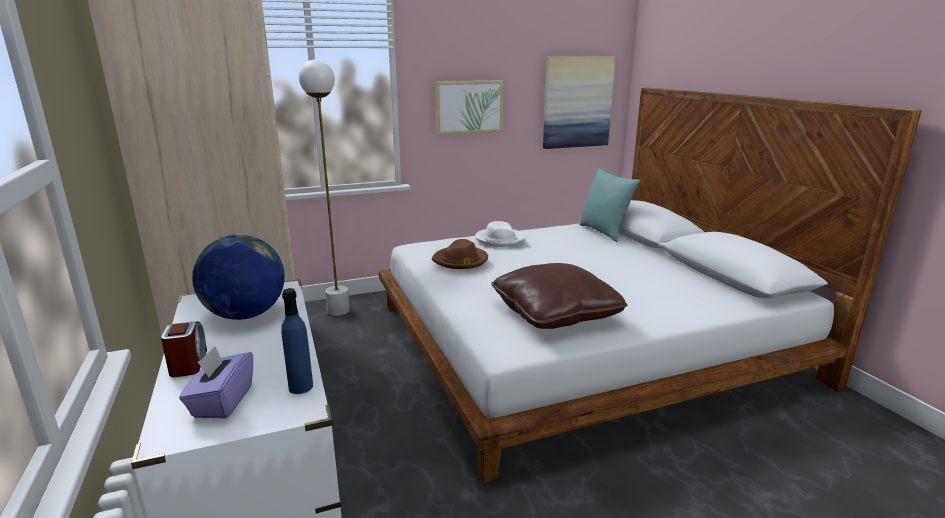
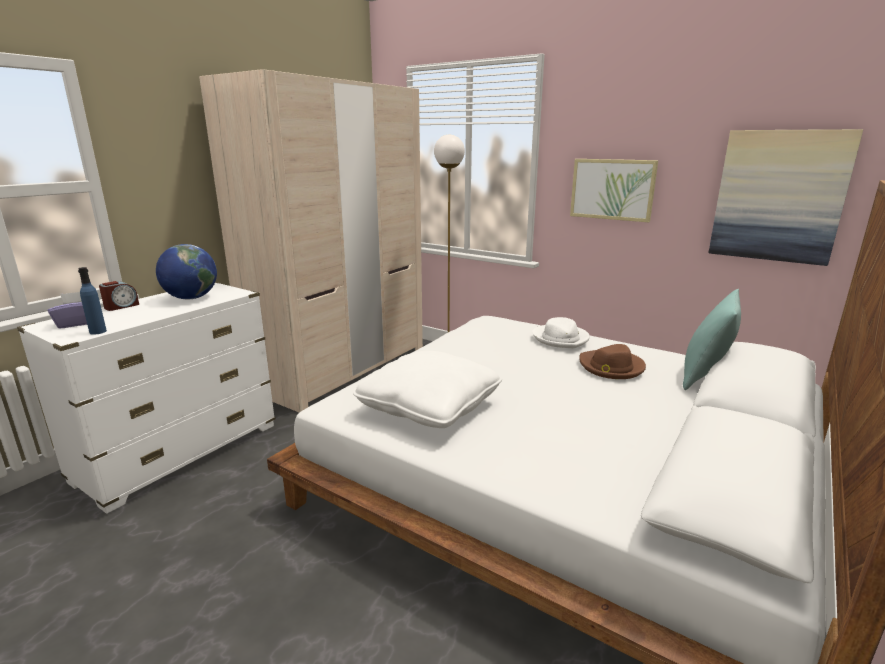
camera: 55 degrees right, 0 degrees up
brown hat [432,239,488,269] -> brown hat moved to [579,344,646,379]
brown pillow [491,263,627,329] -> white pillow [353,351,502,428]

